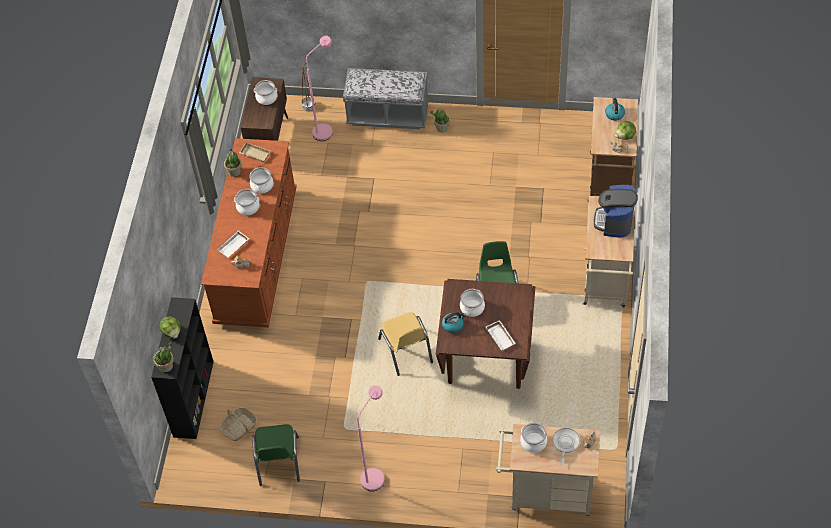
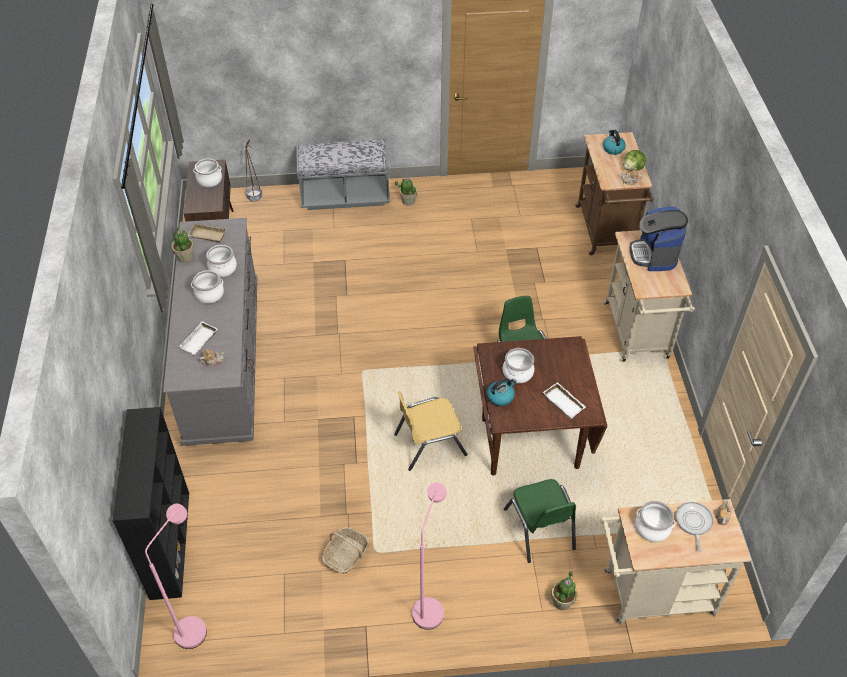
camera: 15 degrees left, 5 degrees down
potted plant [153,342,174,372] -> potted plant moved to [551,571,577,610]
lettuce [160,316,181,339] -> none
brown dresser [201,138,297,328] -> grey dresser [163,218,257,446]
basket [220,407,257,441] -> basket moved to [322,527,369,574]
green chair [252,424,300,486] -> green chair moved to [504,479,576,563]
pink floor lamp [306,36,333,141] -> pink floor lamp moved to [145,504,207,649]
yellow chair [378,312,433,376] -> yellow chair turned 105 degrees clockwise [394,391,467,471]

